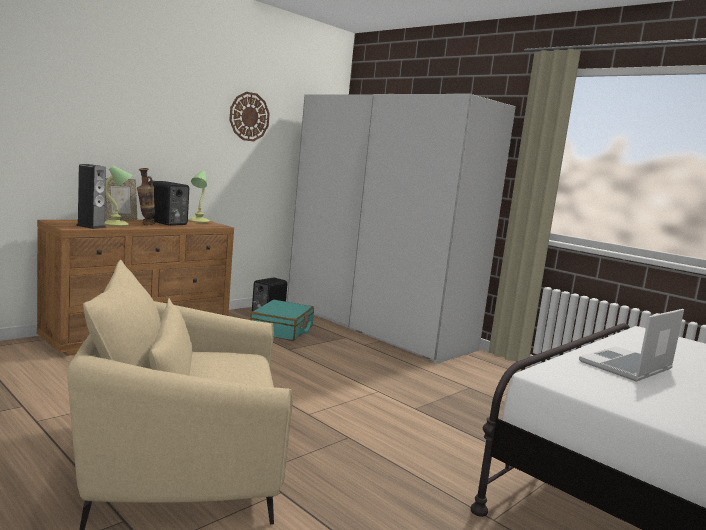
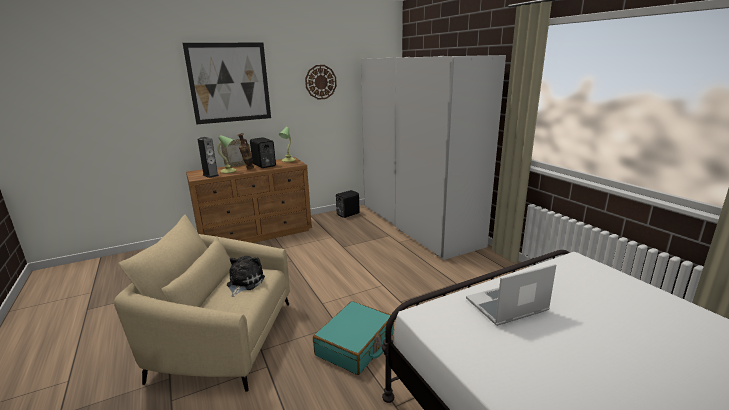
camera: 20 degrees right, 10 degrees up
turquoise suitcase [250,300,314,341] -> turquoise suitcase moved to [313,301,394,375]
none -> picture [183,43,271,125]
none -> plush toy [227,256,265,297]

